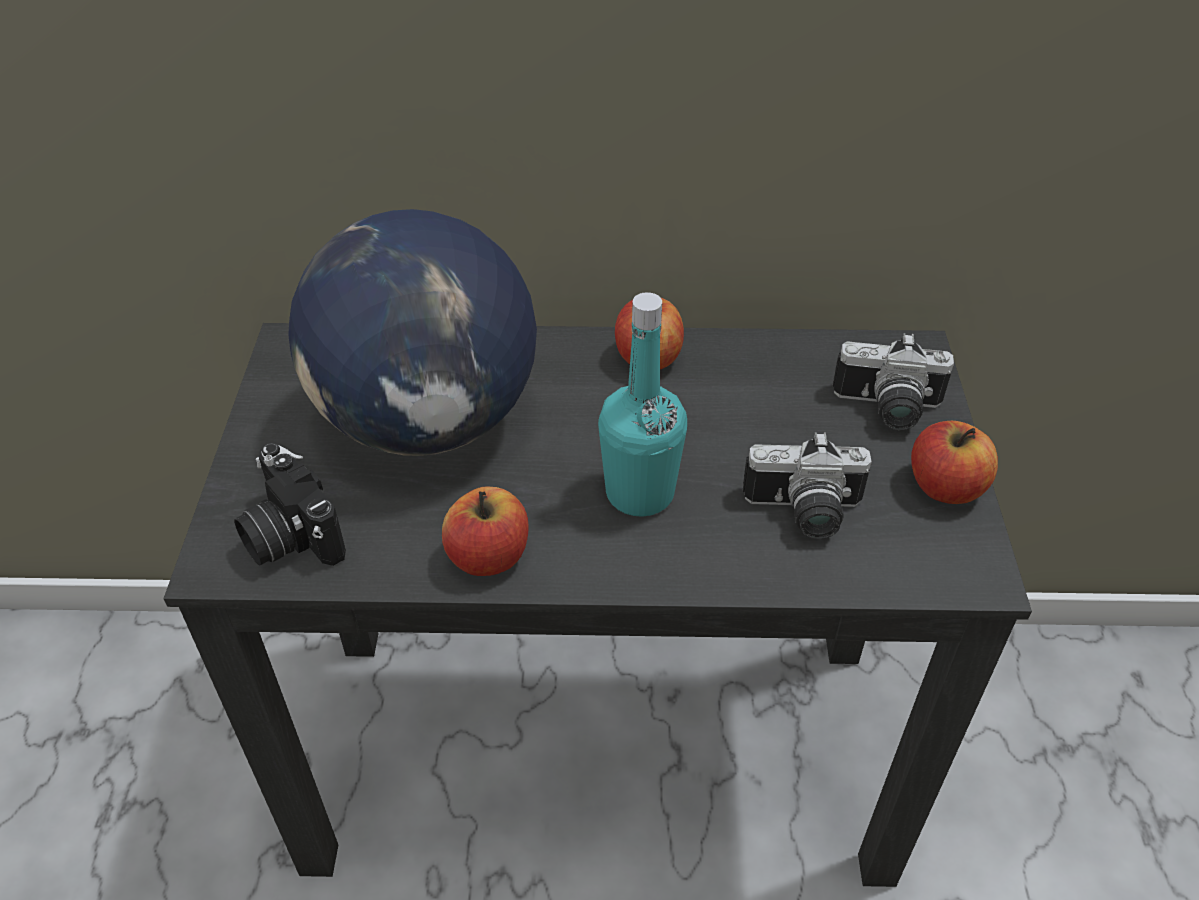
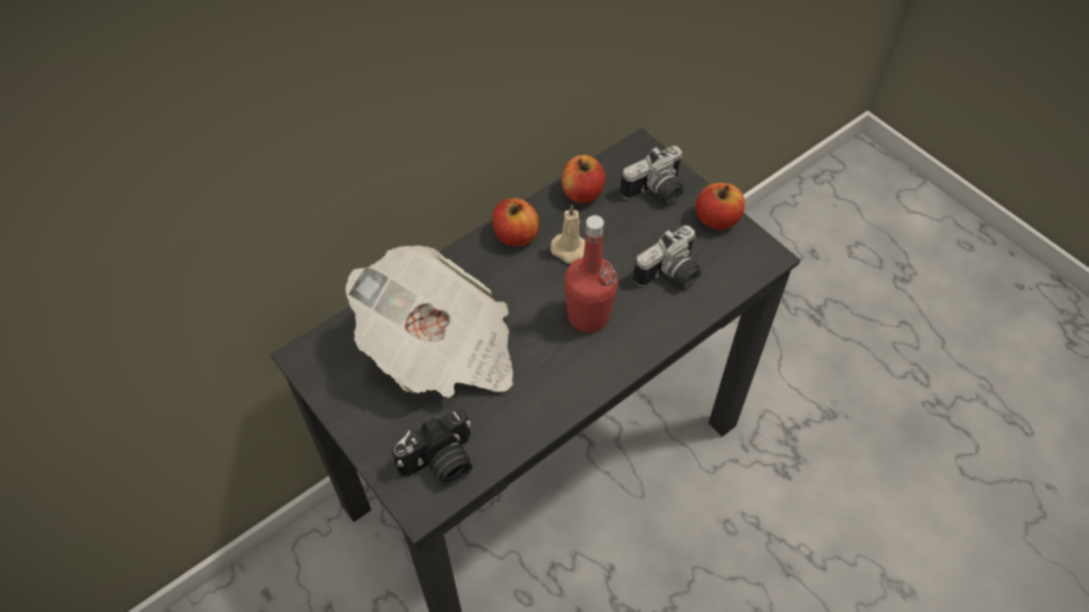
camera: 40 degrees left, 10 degrees up
camera [234,443,346,566] -> camera turned 45 degrees counterclockwise [392,410,472,486]
globe [288,209,537,456] -> newspaper [345,245,513,398]
apple [442,486,529,576] -> apple moved to [561,155,605,203]
turquoise bottle [598,292,687,517] -> red bottle [564,215,618,333]
none -> beige candle [550,204,585,263]

